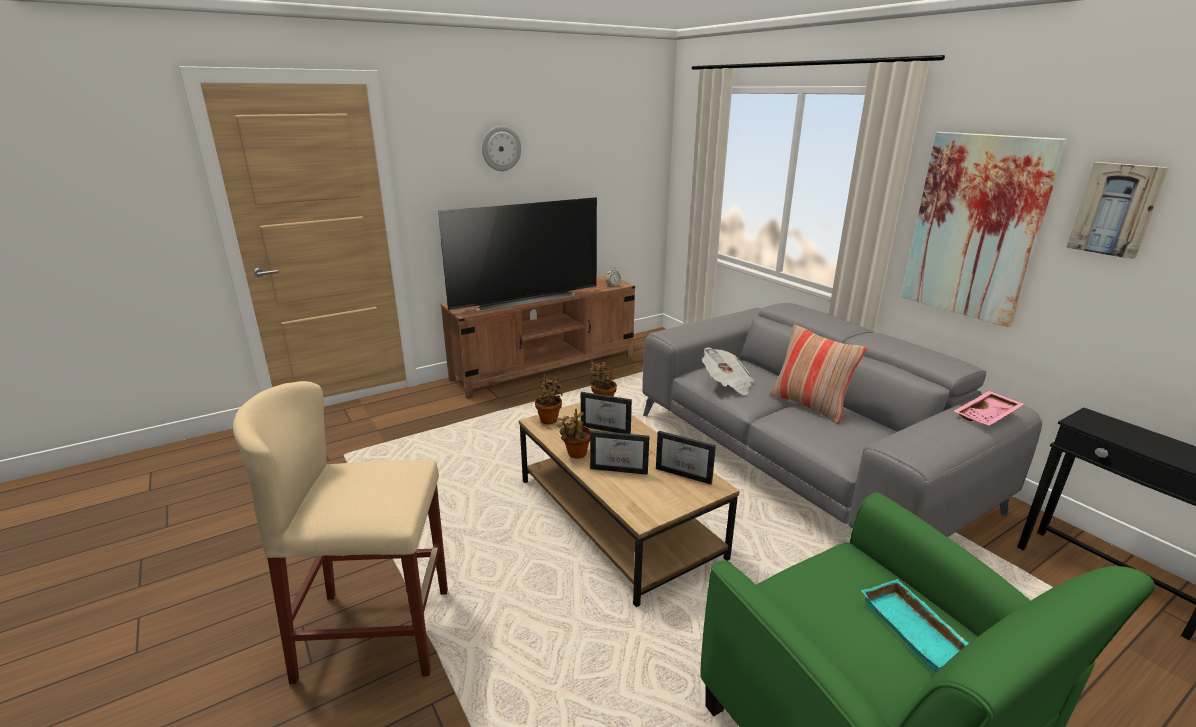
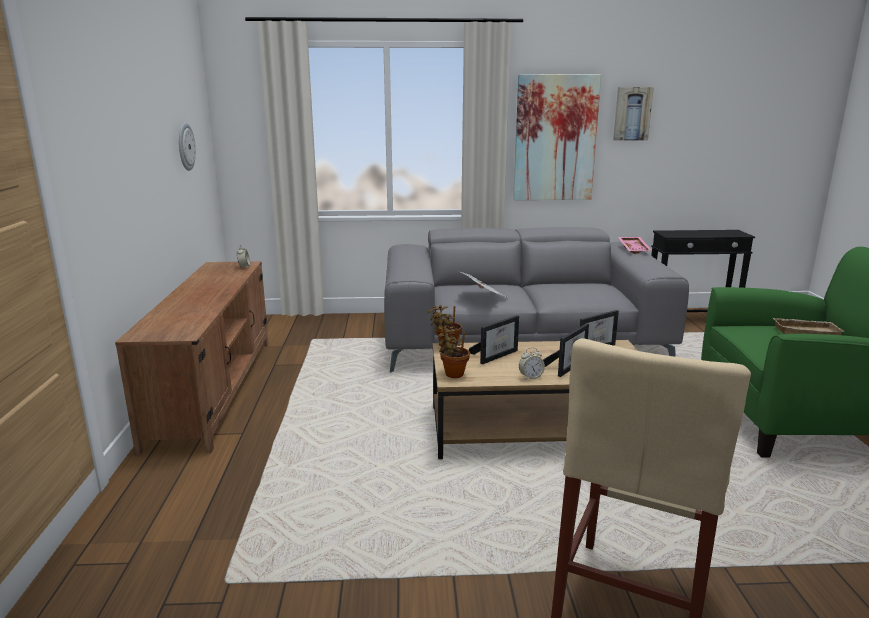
camera: 60 degrees left, 5 degrees down
television [438,197,597,311] -> none
wall clock [482,126,521,171] -> wall clock moved to [179,123,196,171]
potted plant [557,409,591,458] -> alarm clock [519,347,545,380]
pillow [770,325,867,424] -> none
turquoise tray [861,579,969,673] -> beige tray [773,318,845,335]

